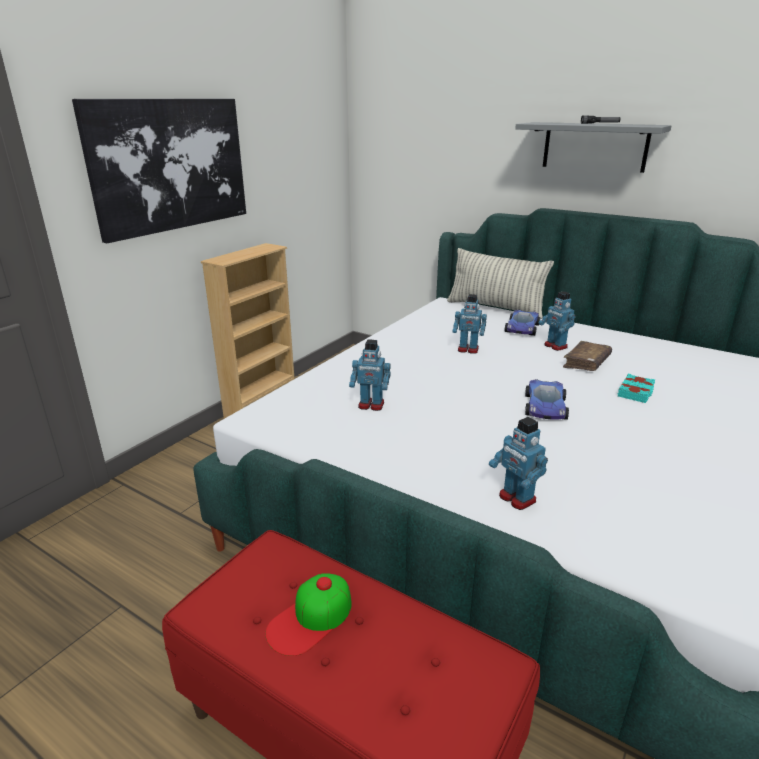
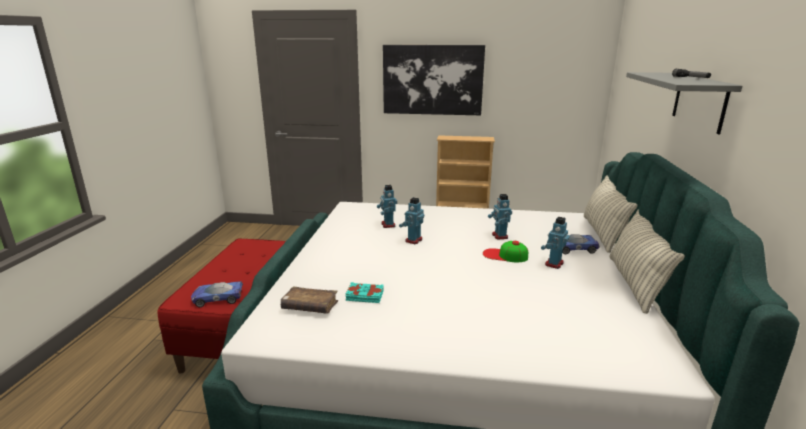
camera: 65 degrees right, 5 degrees down
cap [266,573,352,656] -> cap moved to [483,241,528,262]
toy robot [489,417,548,510] -> toy robot moved to [399,197,424,244]
toy car [525,379,569,420] -> toy car moved to [191,281,243,307]
brown book [563,341,612,371] -> brown book moved to [281,286,338,314]
turquoise book [618,374,655,403] -> turquoise book moved to [345,282,384,303]
none -> pillow [609,209,685,314]

